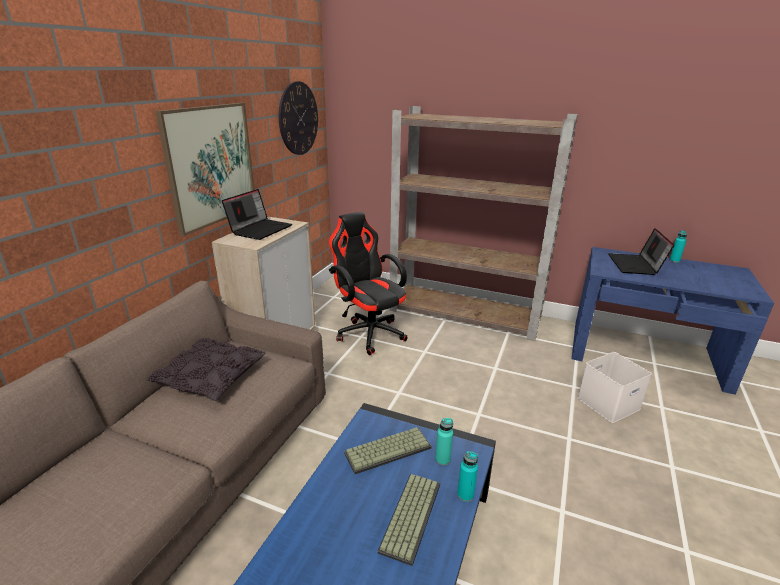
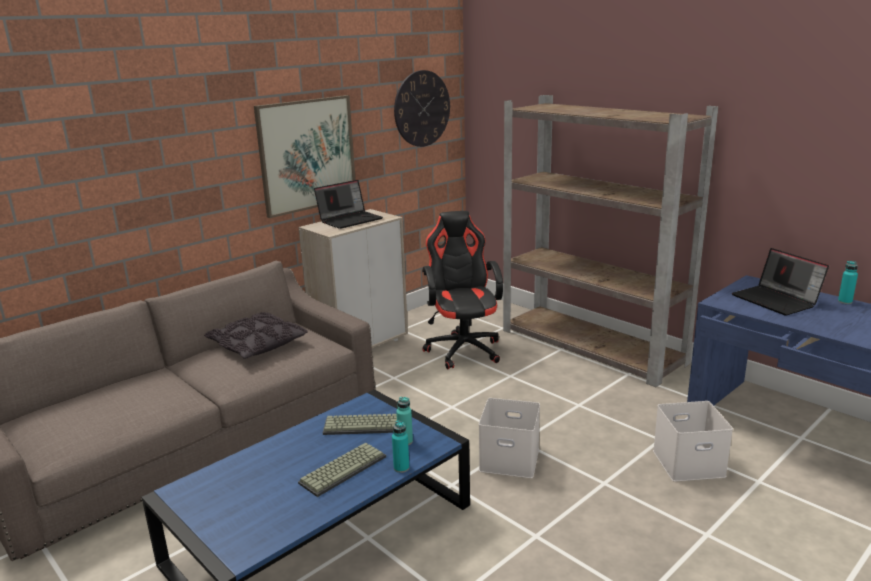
camera: 25 degrees right, 5 degrees down
laptop [608,228,674,275] -> laptop turned 60 degrees counterclockwise [732,248,829,316]
none -> white storage box [479,398,540,478]

